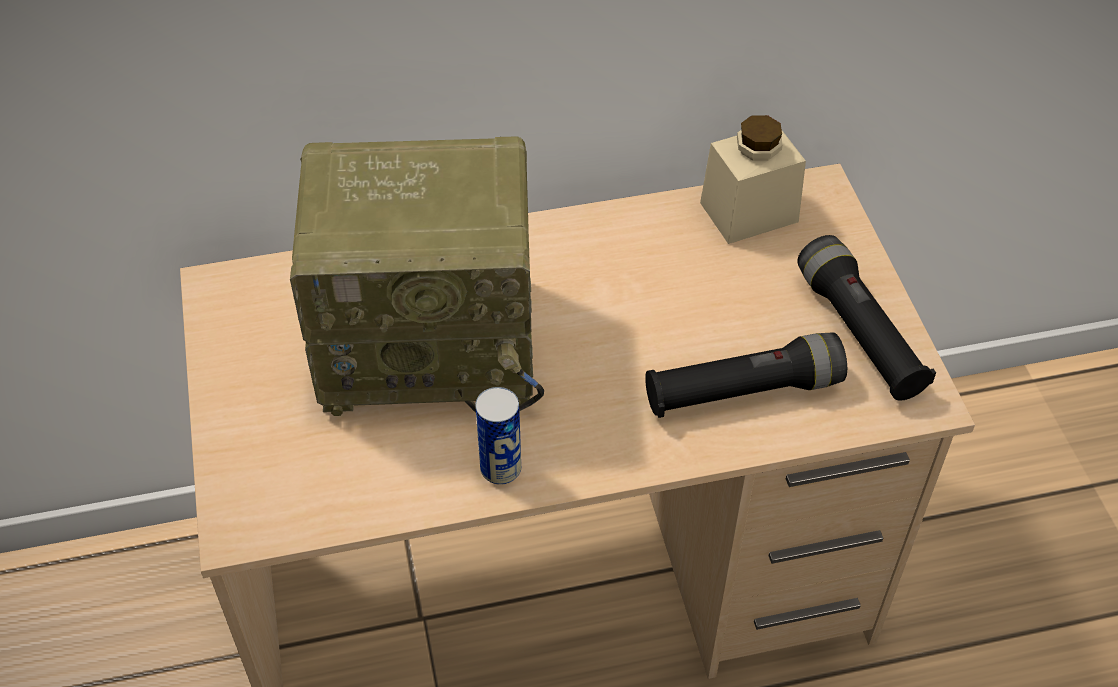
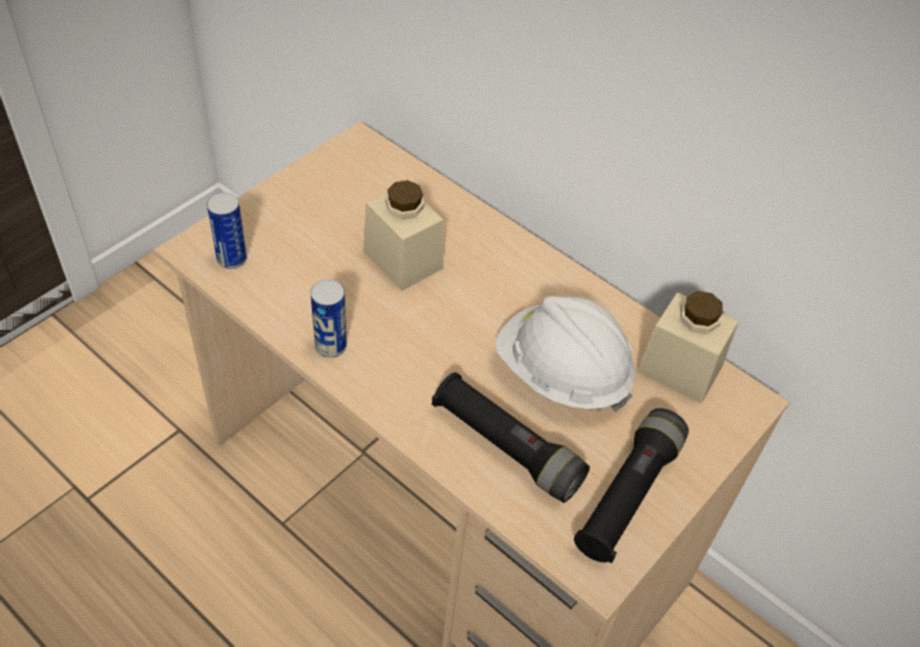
camera: 50 degrees right, 0 degrees up
radio [290,136,544,416] -> beige jar [364,180,444,291]
none -> can [207,192,247,269]
none -> white hard hat [495,296,636,412]

